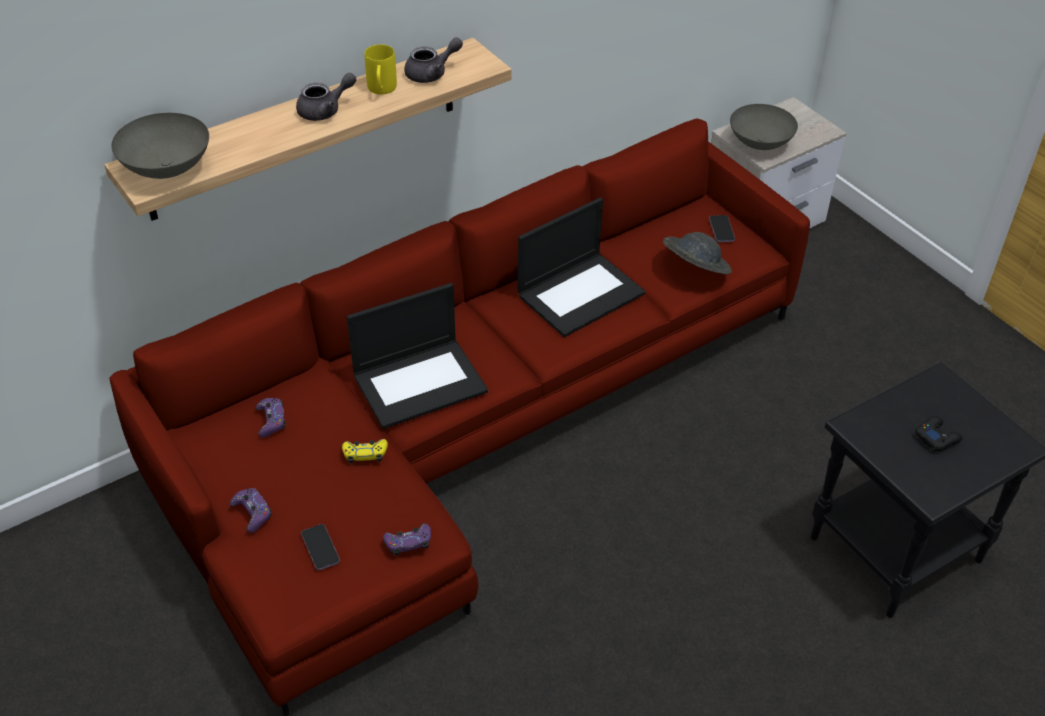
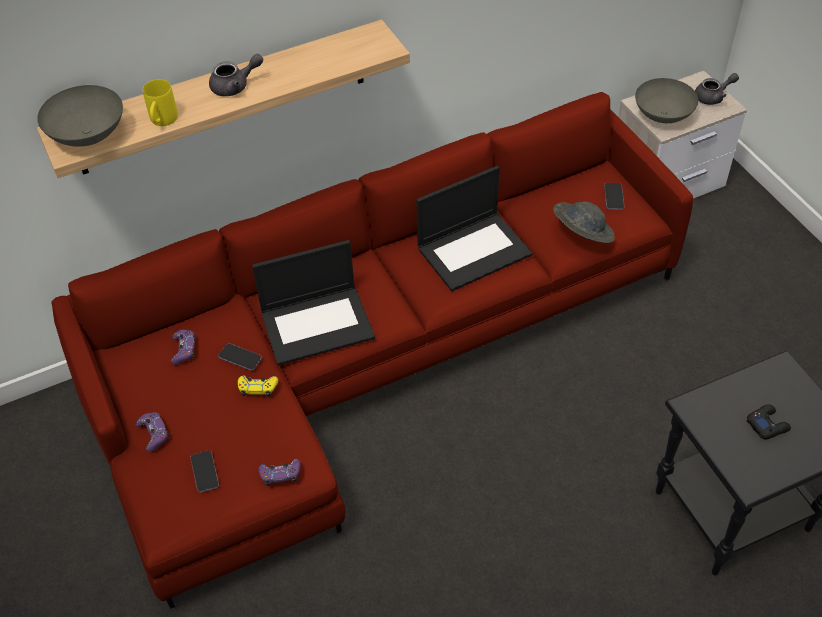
camera: 10 degrees right, 5 degrees up
yellow mug [365,44,397,94] -> yellow mug moved to [143,79,178,126]
grey teapot [404,37,463,83] -> grey teapot moved to [695,73,739,105]
none -> phone [218,343,262,371]

